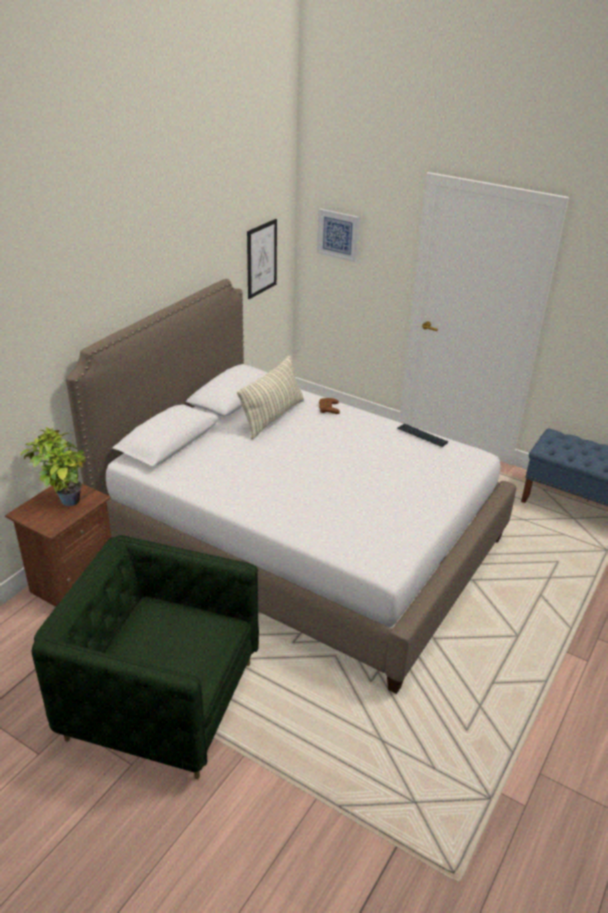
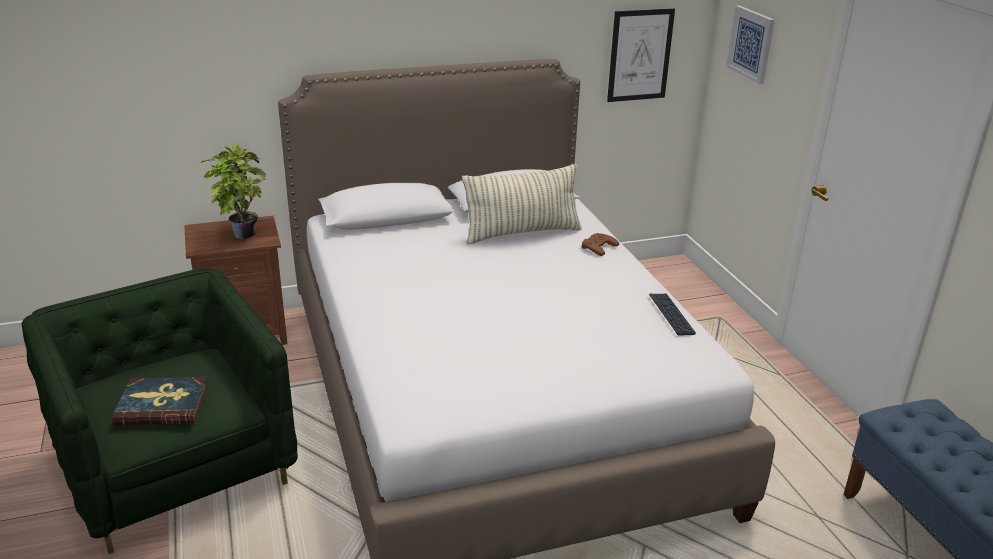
camera: 40 degrees right, 5 degrees down
none -> book [111,377,208,425]

